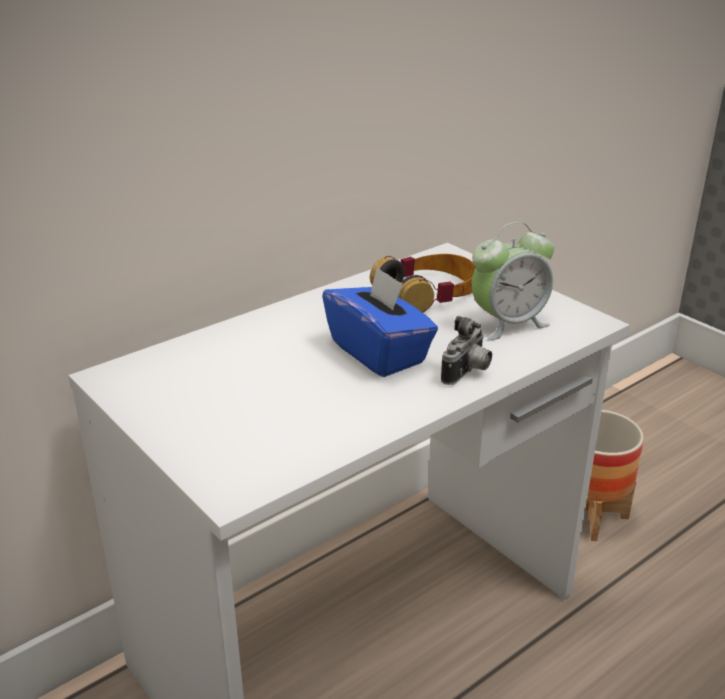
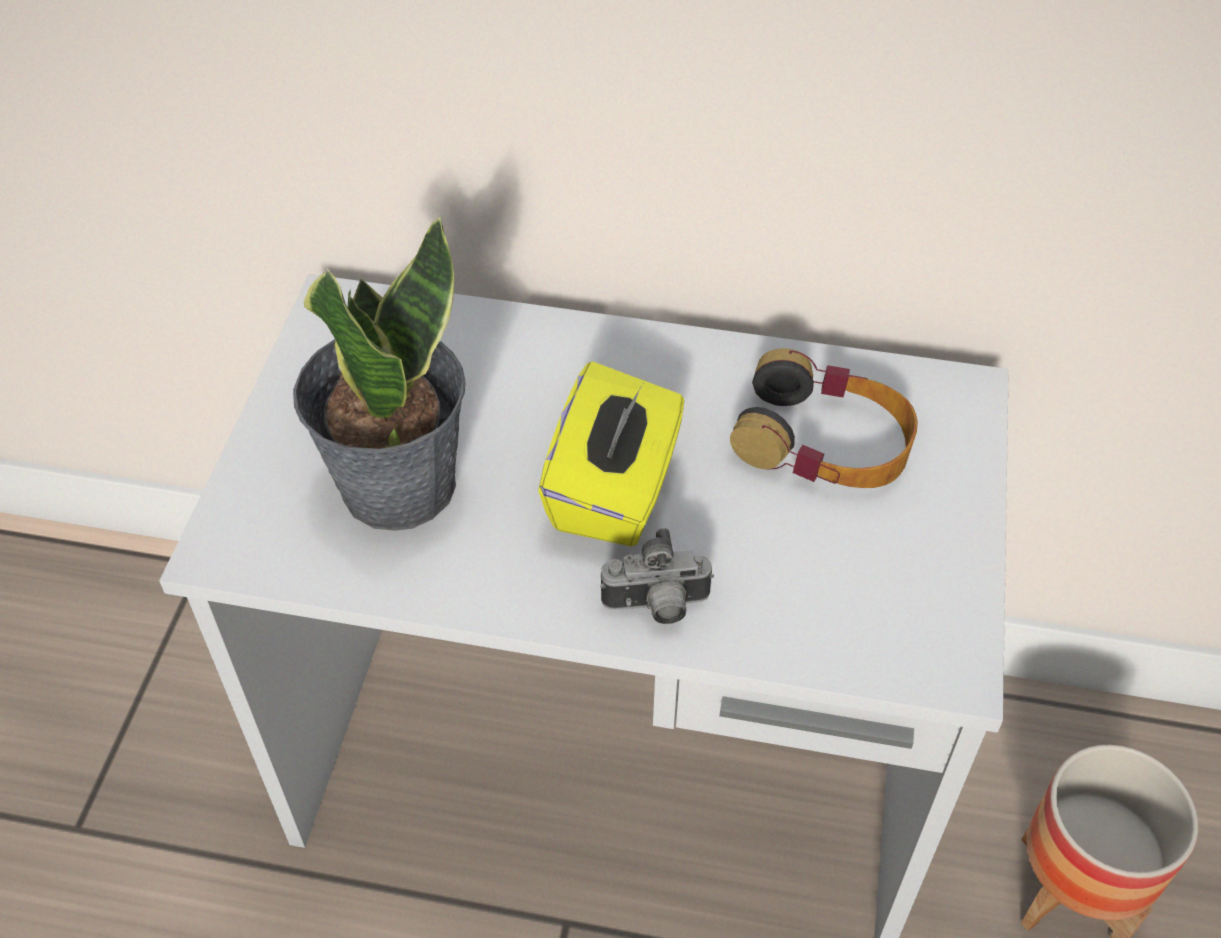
camera: 50 degrees right, 20 degrees up
blue tissue box [322,266,438,377] -> yellow tissue box [538,361,684,547]
alarm clock [472,222,554,340] -> none
none -> potted plant [293,216,466,531]

